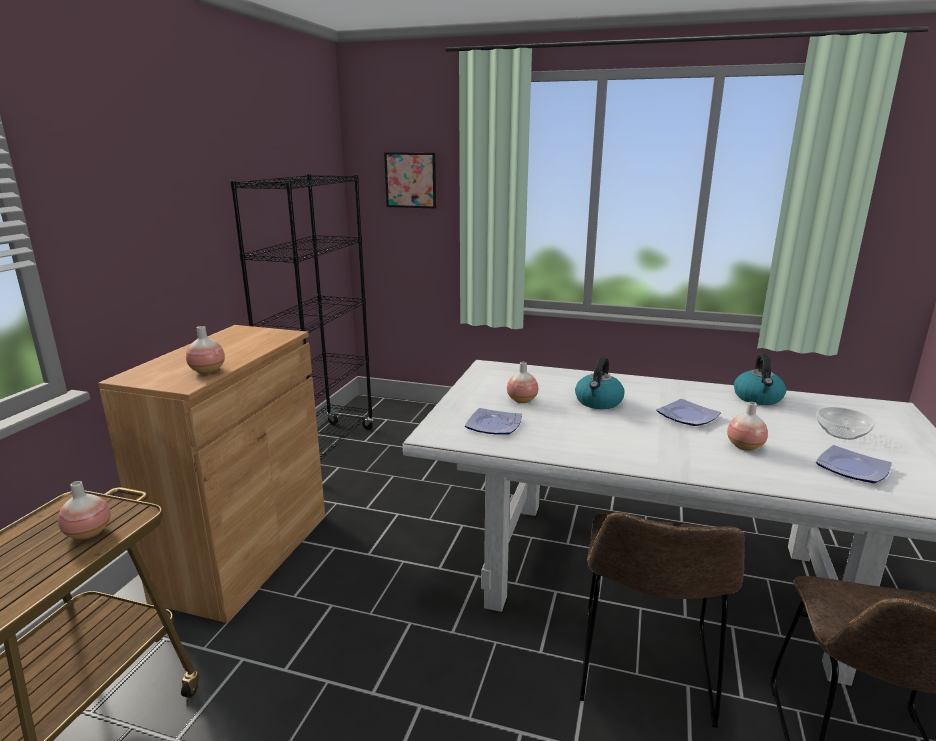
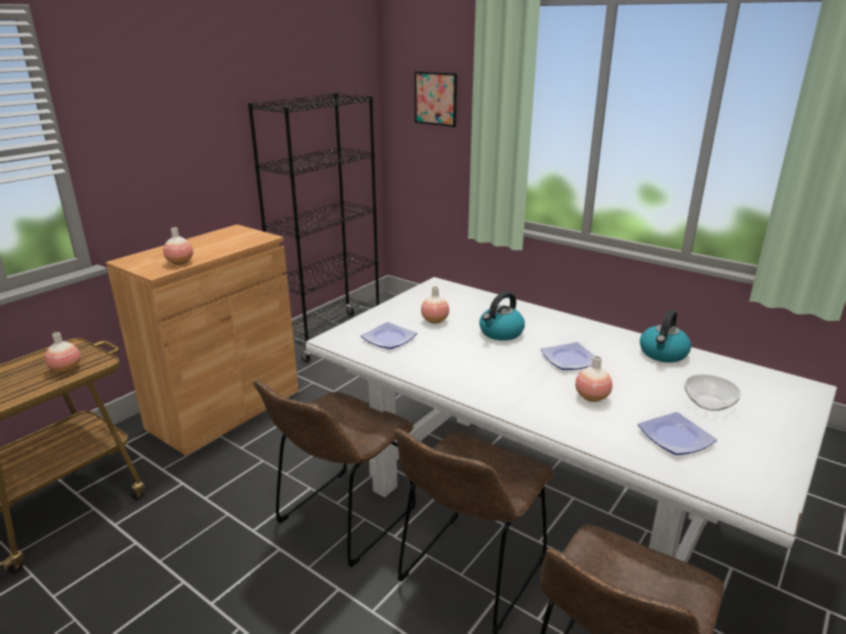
camera: 20 degrees right, 5 degrees up
none -> brown chair [253,379,416,567]

